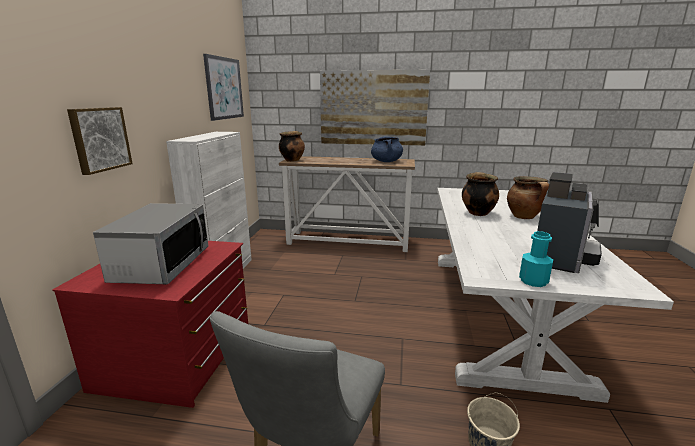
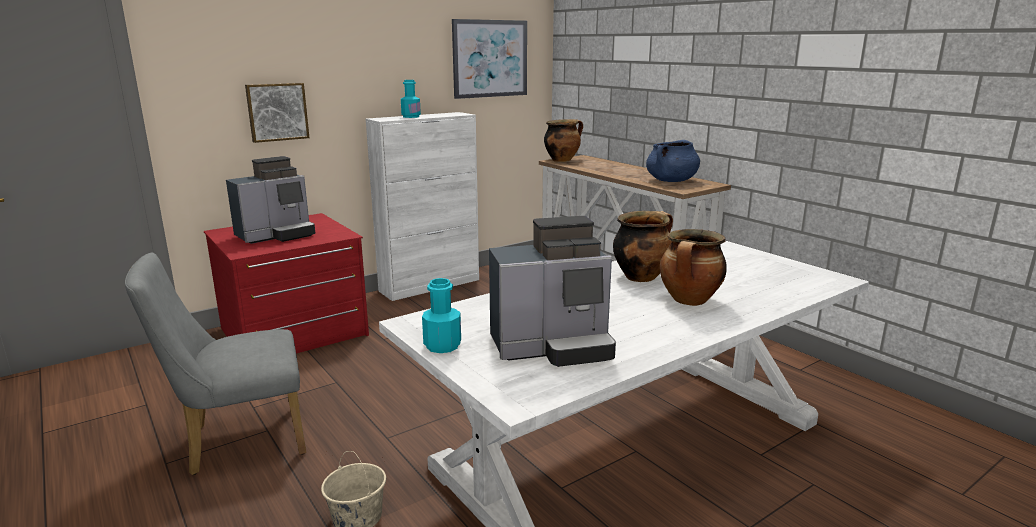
camera: 45 degrees right, 0 degrees up
microwave [93,203,208,284] -> coffee machine [226,156,315,244]
picture [320,70,430,146] -> none
none -> turquoise bottle [401,80,421,118]

